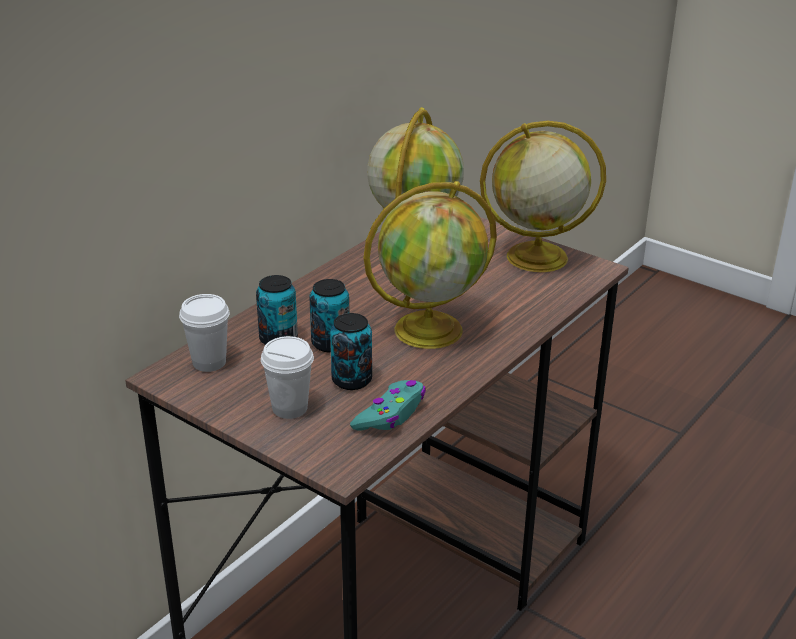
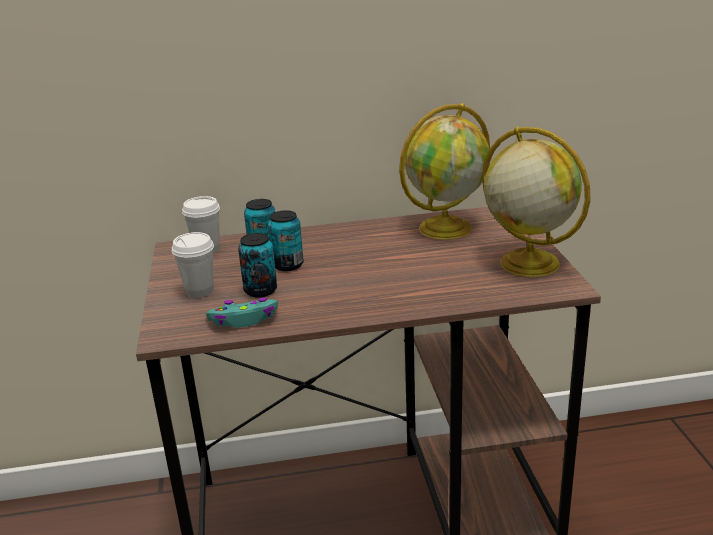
camera: 45 degrees right, 5 degrees down
globe [363,181,497,349] -> none

